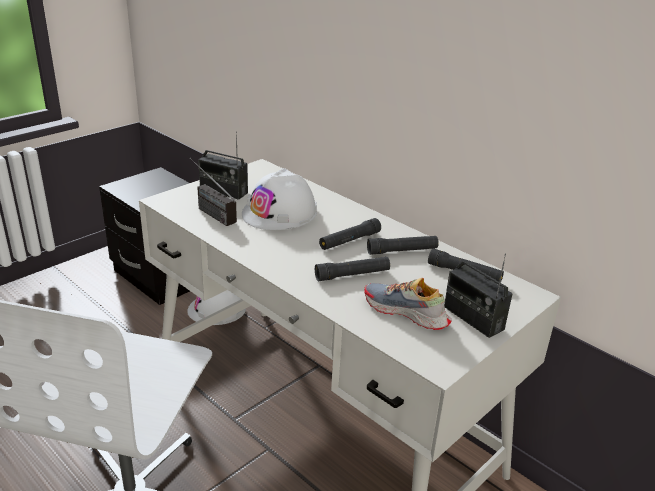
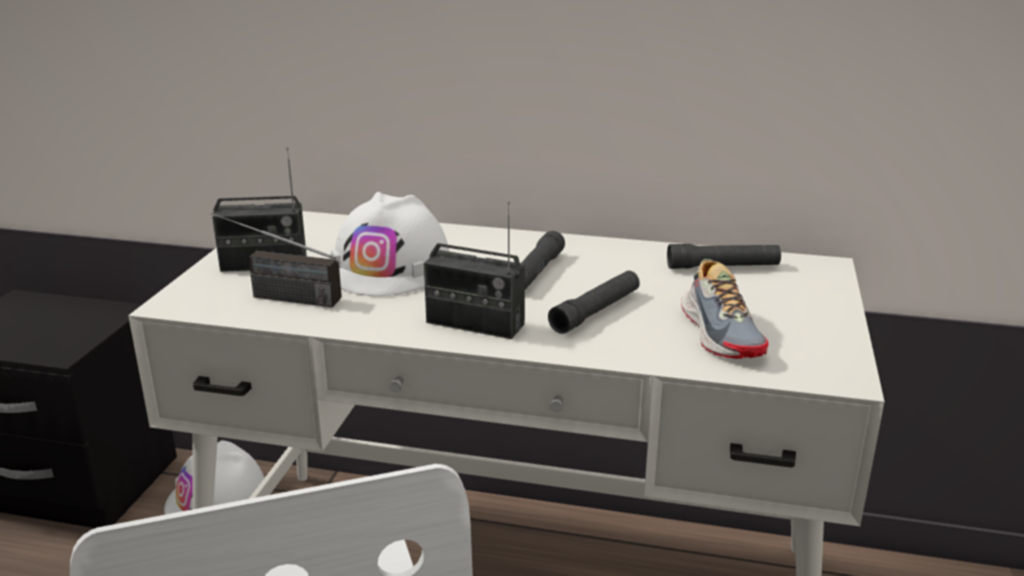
camera: 30 degrees left, 5 degrees down
shoe [364,278,452,330] -> shoe turned 105 degrees counterclockwise [681,259,768,359]
black flashlight [367,236,439,255] -> none
radio [444,253,513,338] -> radio moved to [424,201,525,339]

